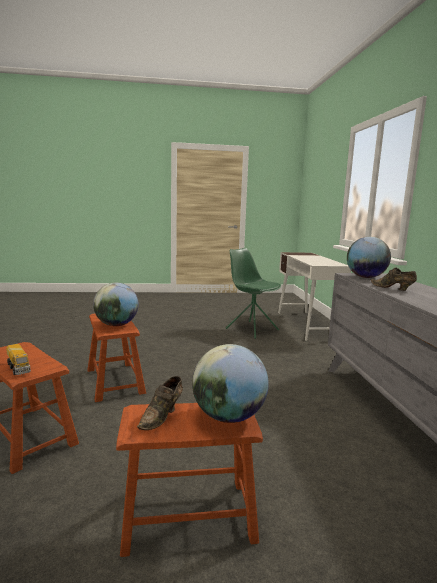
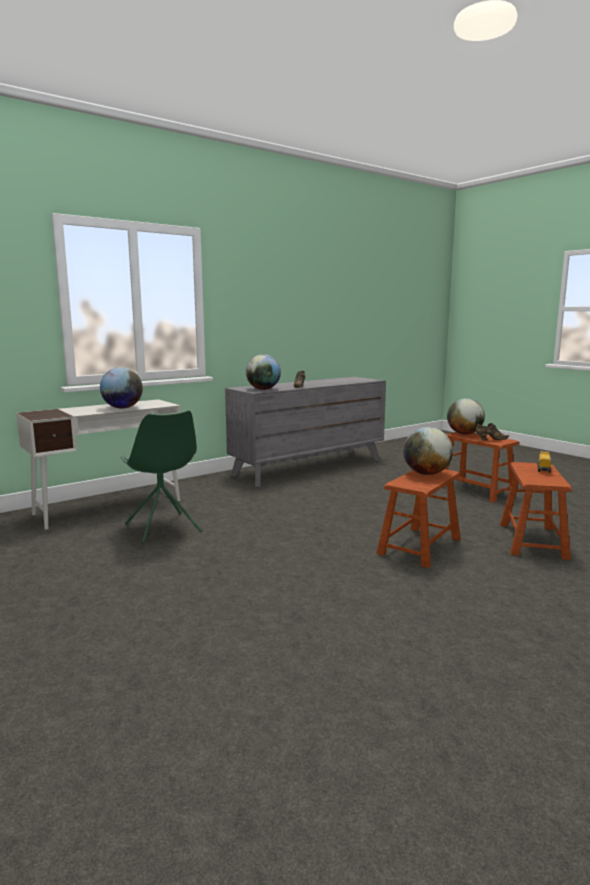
camera: 120 degrees left, 0 degrees up
green chair [226,248,281,339] -> green chair turned 45 degrees counterclockwise [121,410,202,544]
none -> globe [100,367,143,409]

